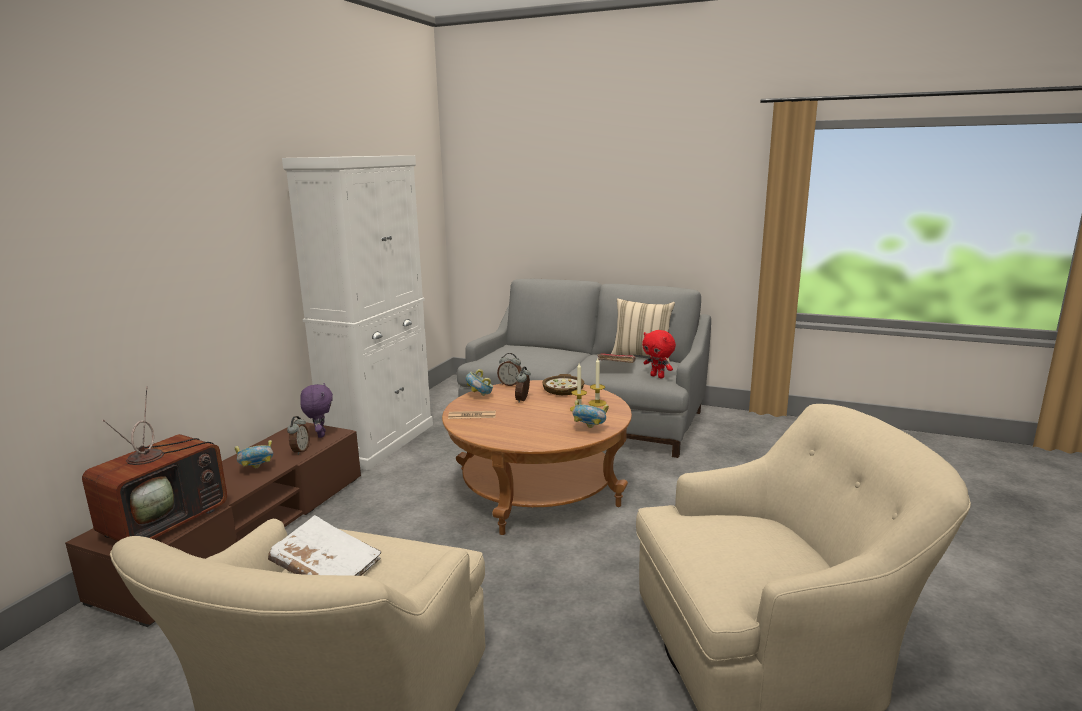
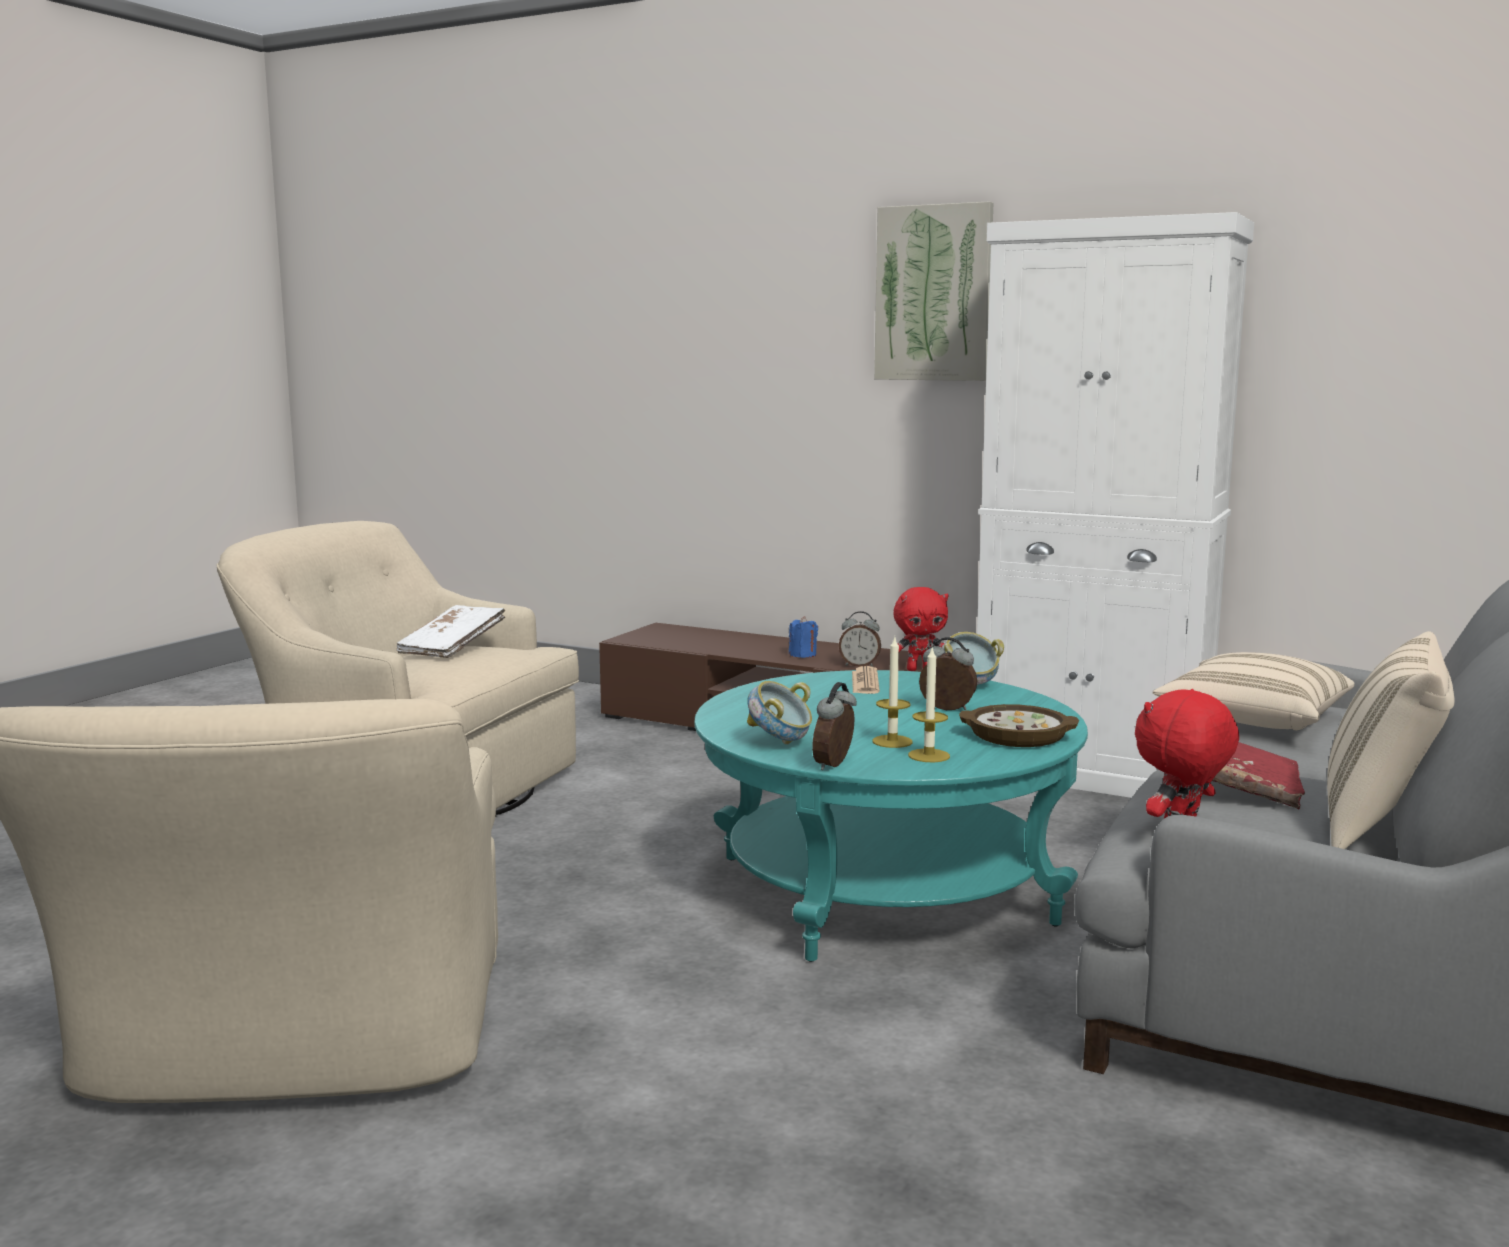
camera: 95 degrees right, 5 degrees down
television [82,387,227,541] -> none
bowl [235,440,273,469] -> blue candle [789,616,818,658]
purple plush toy [300,383,333,438] -> red plush toy [894,587,949,671]
brown coffee table [442,380,632,535] -> turquoise coffee table [694,670,1088,962]
alarm clock [497,353,522,386] -> alarm clock moved to [812,682,857,770]
none -> picture [874,201,994,381]
none -> beige pillow [1153,652,1355,731]

